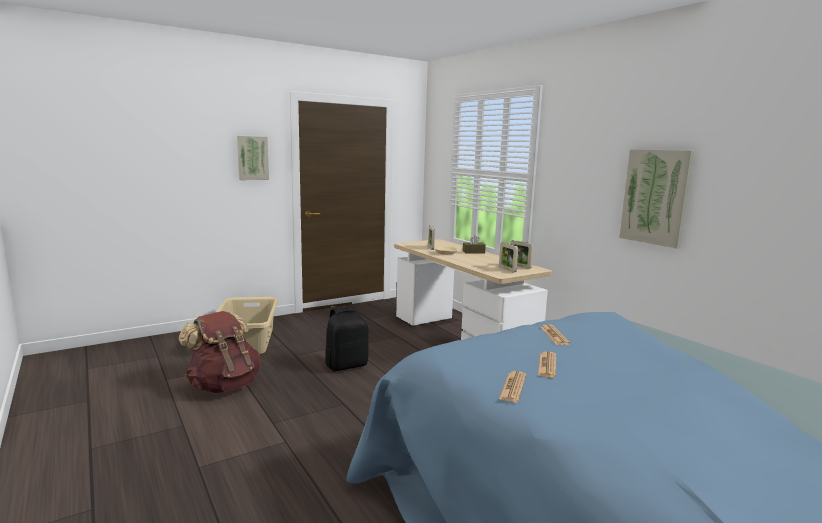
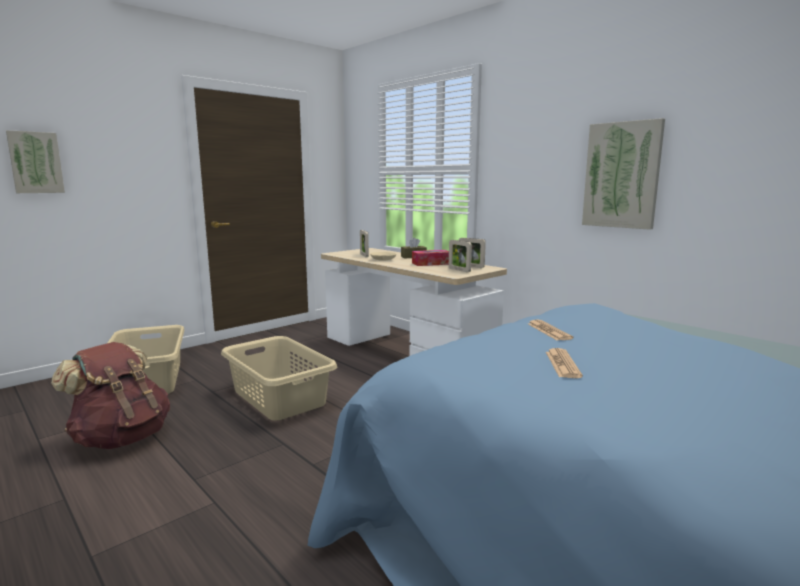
camera: 10 degrees left, 0 degrees up
picture [237,136,269,180] -> picture moved to [6,130,65,193]
black backpack [325,306,368,371] -> beige laundry basket [221,336,337,420]
newspaper [499,371,526,402] -> none
none -> tissue box [412,250,449,266]

